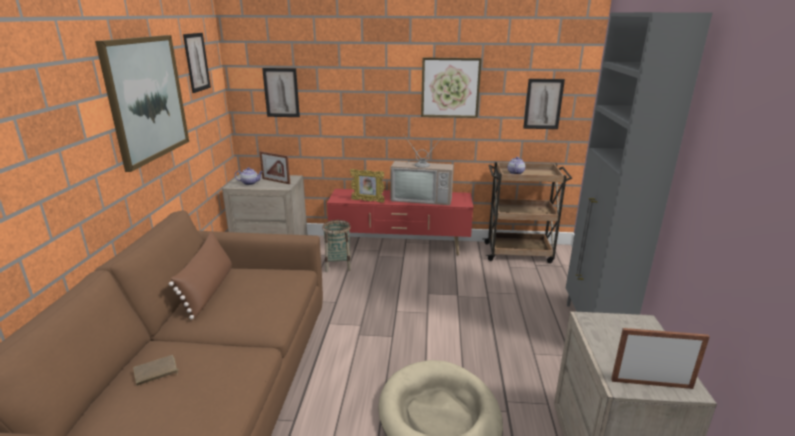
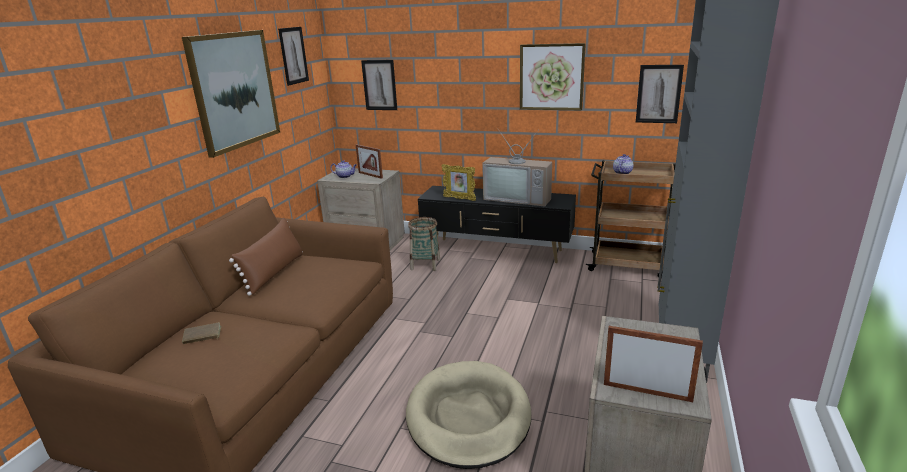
camera: 15 degrees right, 0 degrees up
red tv stand [327,189,474,256] -> black tv stand [418,186,576,263]

